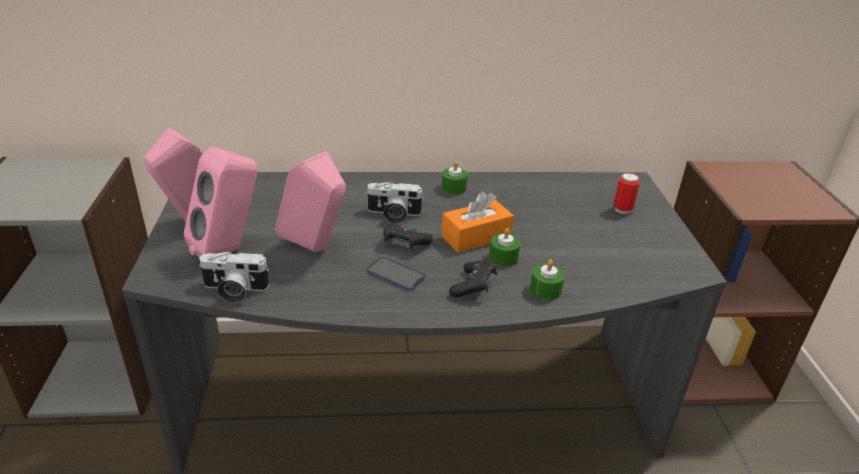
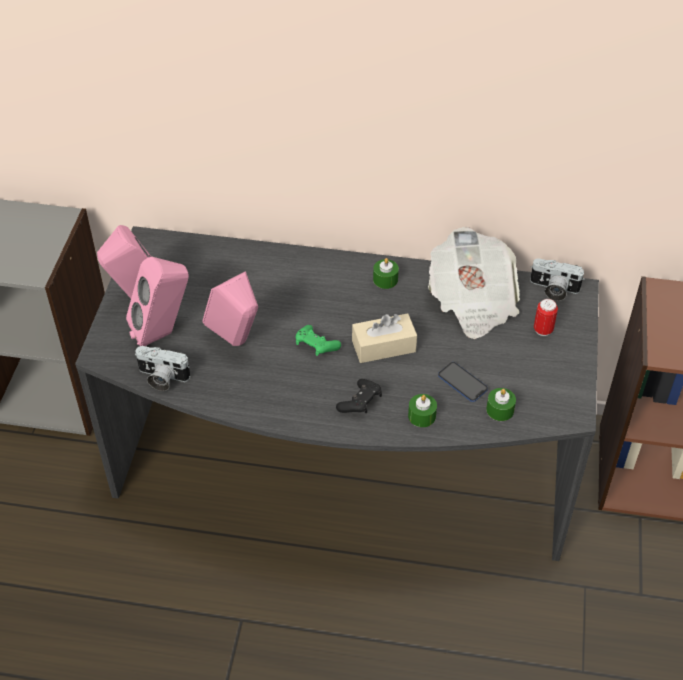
camera: 15 degrees right, 15 degrees up
camera [366,182,424,224] -> camera moved to [530,258,585,301]
phone [367,257,425,291] -> phone moved to [438,362,488,402]
black game controller [383,225,433,248] -> green game controller [296,325,341,356]
orange tissue box [441,191,514,253] -> beige tissue box [352,313,417,363]
green candle [489,228,521,267] -> green candle moved to [486,388,516,421]
none -> newspaper [428,227,520,339]

